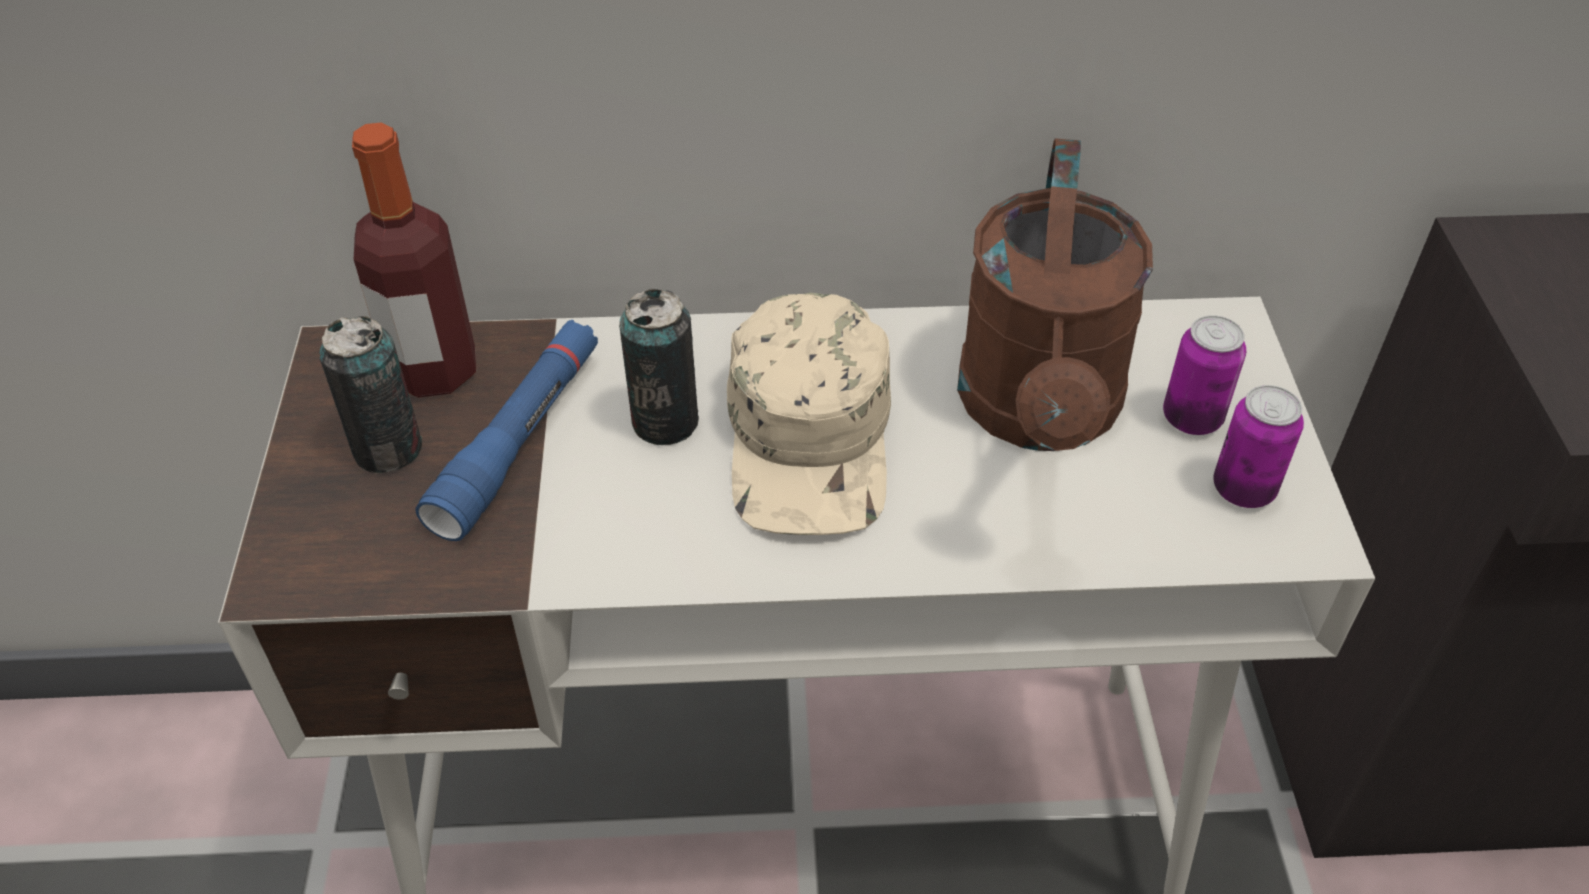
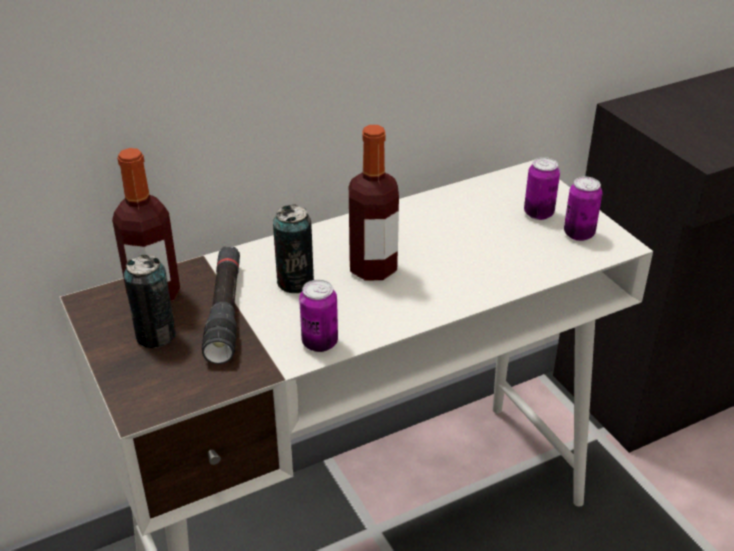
camera: 25 degrees left, 10 degrees down
blue flashlight [415,320,598,541] -> black flashlight [202,246,240,364]
beige cap [727,293,891,535] -> bottle [349,125,399,281]
brown watering can [957,138,1153,451] -> none
none -> can [299,280,338,352]

